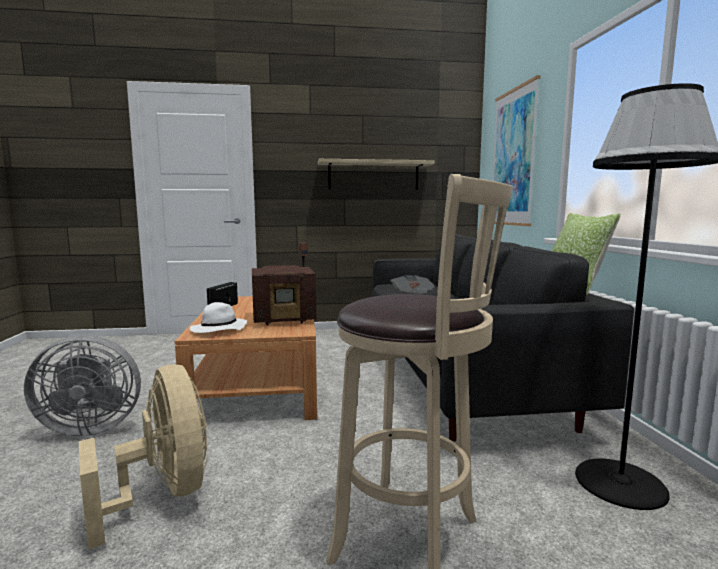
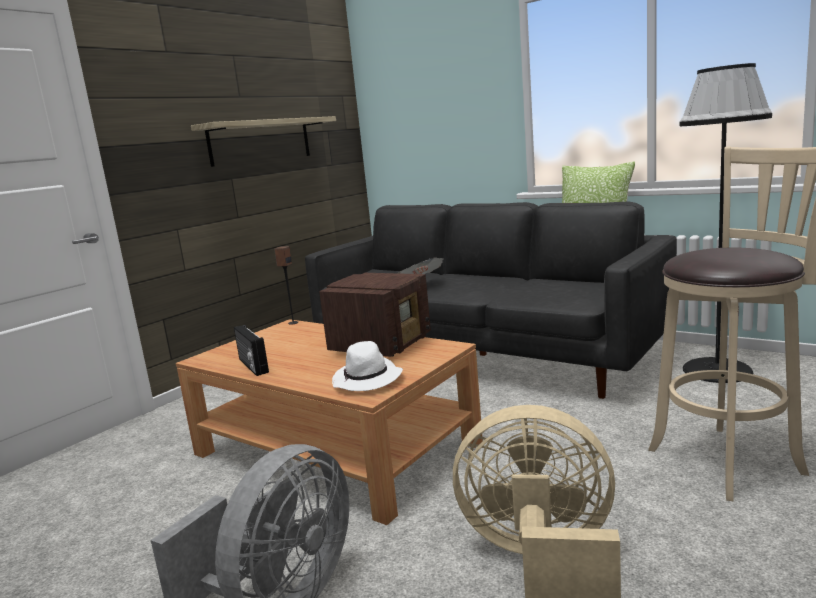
camera: 45 degrees left, 5 degrees up
picture [493,75,541,226] -> none

